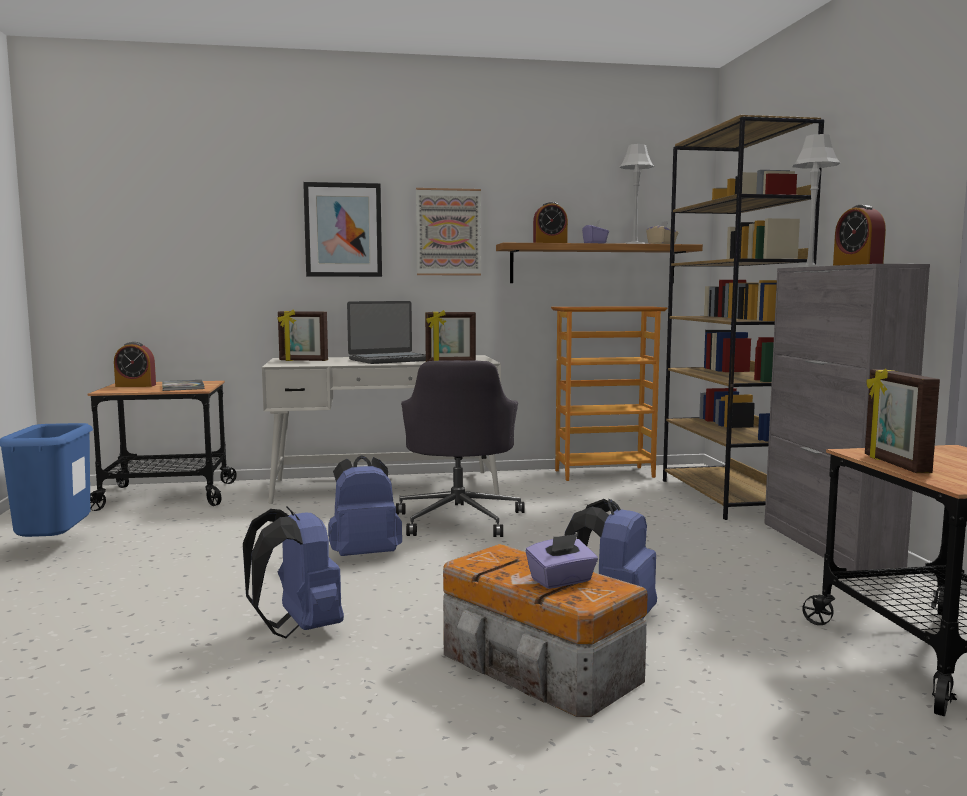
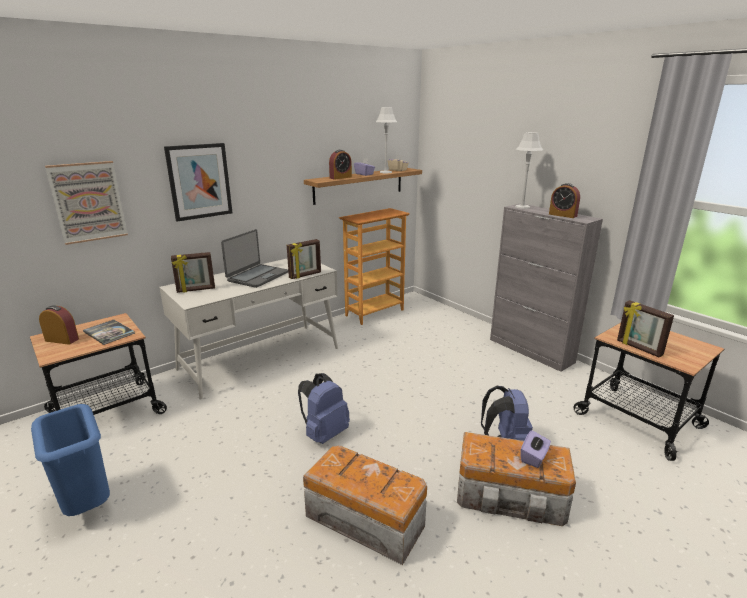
camera: 30 degrees left, 15 degrees up
alarm clock [114,342,156,387] -> alarm clock turned 135 degrees counterclockwise [39,305,79,345]
blue backpack [243,506,344,638] -> storage box [303,445,427,565]
grey office chair [396,360,525,537] -> none
picture [416,188,481,275] -> picture moved to [45,161,128,245]
brown bookcase [663,115,824,520] -> none

